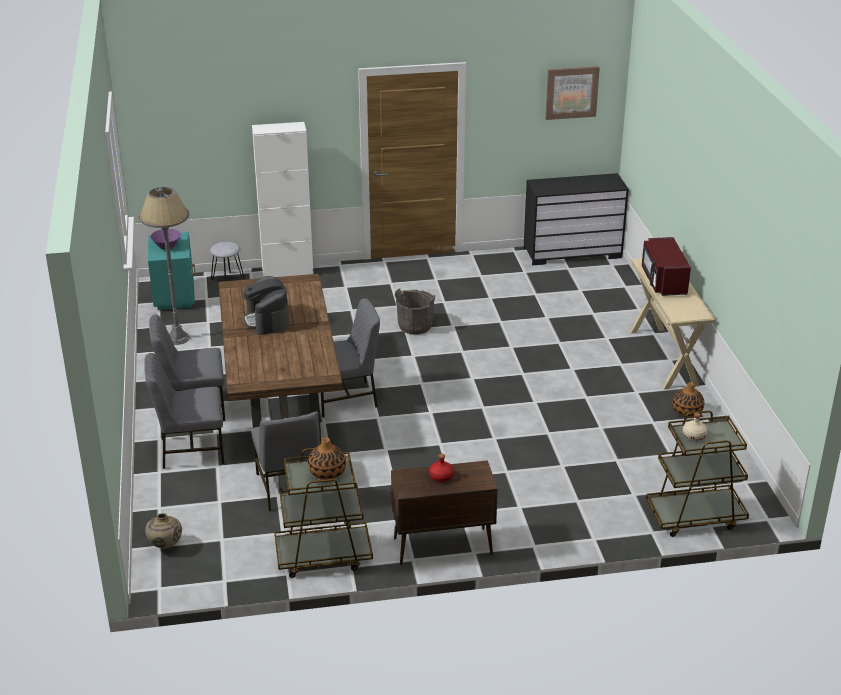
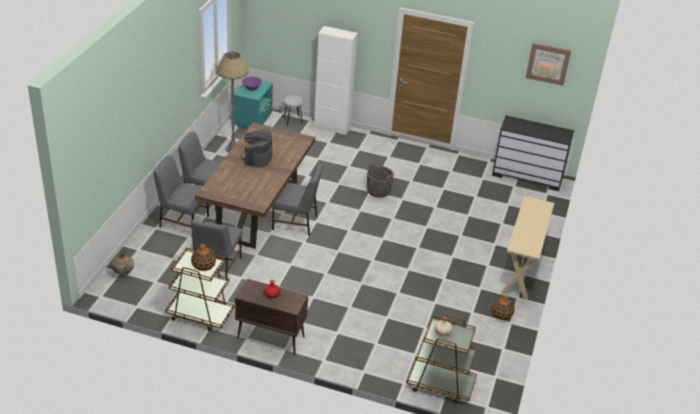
camera: 25 degrees right, 5 degrees up
red microwave [642,237,691,296] -> none

